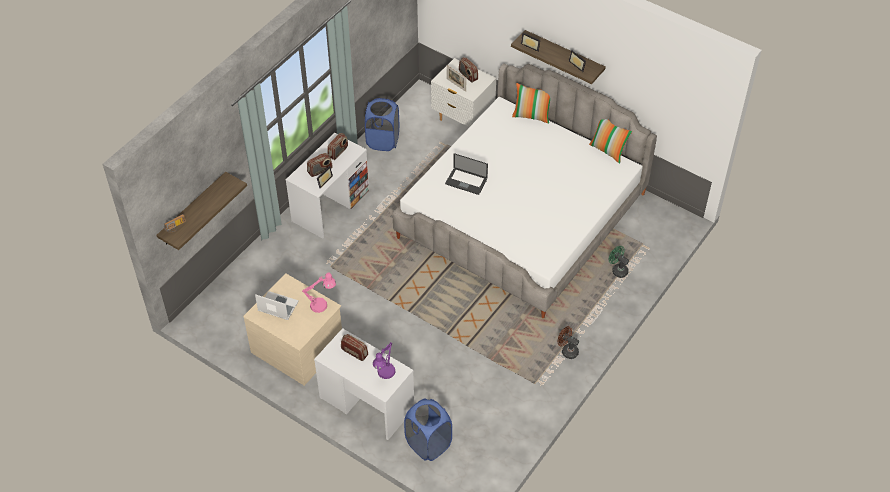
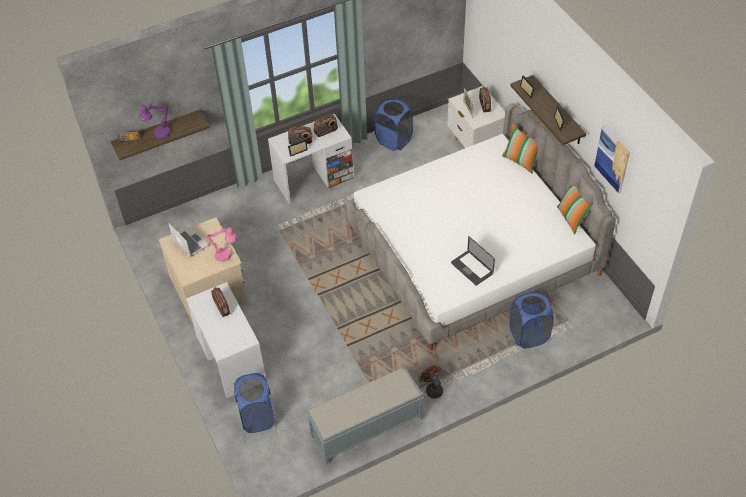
camera: 30 degrees right, 0 degrees up
purple table lamp [373,342,396,379] -> purple table lamp moved to [140,104,170,138]
laptop [445,153,488,195] -> laptop moved to [451,236,495,285]
green fan [609,246,629,278] -> blue laundry basket [509,291,554,349]
none -> grey bench [306,368,424,464]
none -> picture [594,125,630,193]

